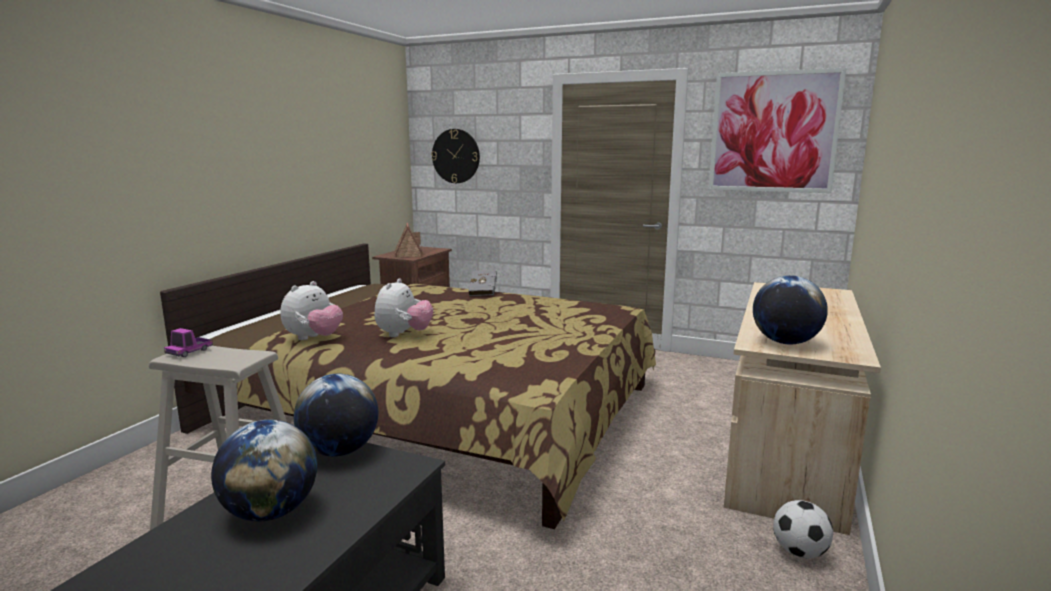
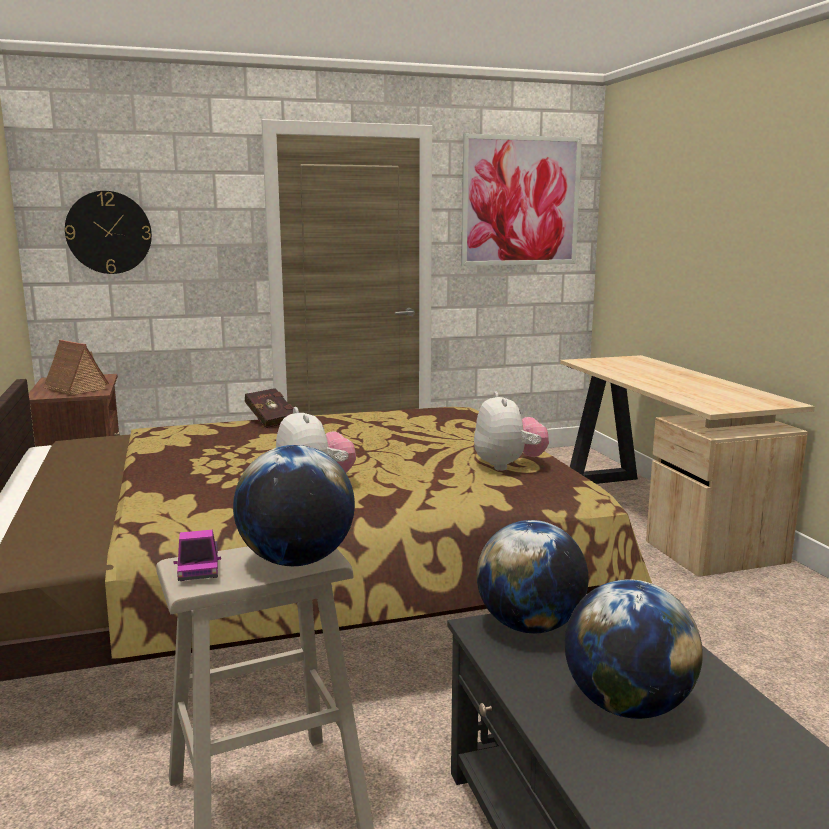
camera: 40 degrees left, 0 degrees up
plush toy [280,281,343,340] -> plush toy moved to [474,392,549,471]
grey book [469,270,497,296] -> red book [244,388,293,428]
globe [753,275,828,344] -> globe moved to [233,445,355,566]
football [773,500,833,558] -> none

